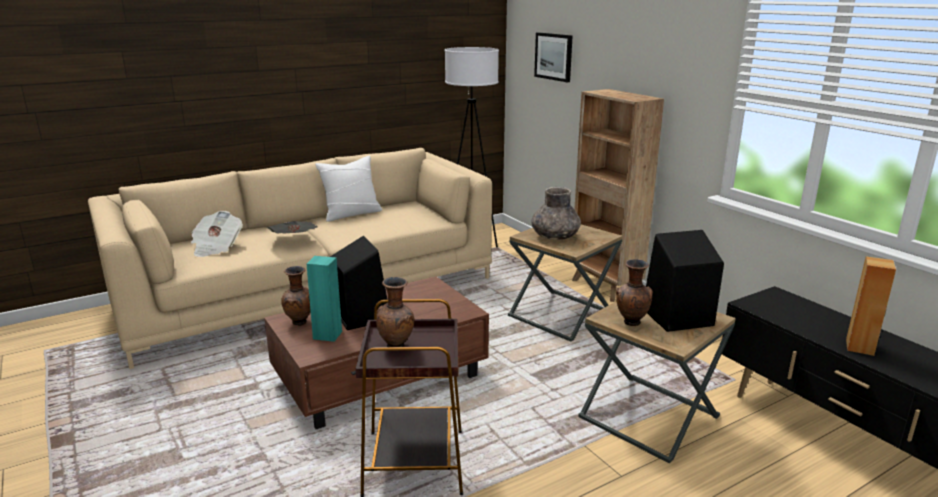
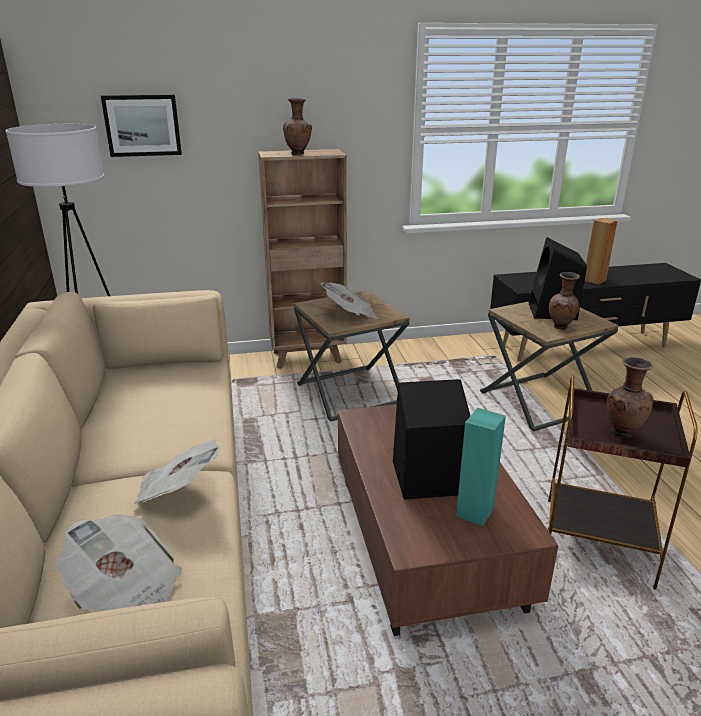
camera: 70 degrees left, 5 degrees up
brown vase [281,266,311,326] -> brown vase moved to [283,98,312,155]
white pillow [315,156,382,222] -> none
grey vase [531,187,581,240] -> newspaper [321,282,378,319]

